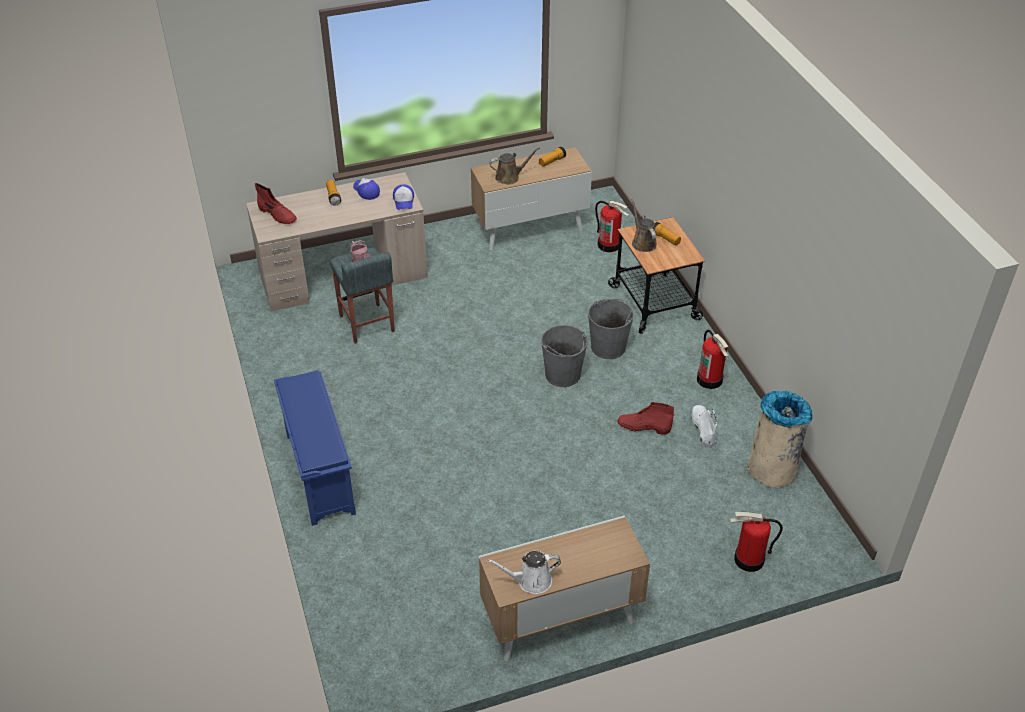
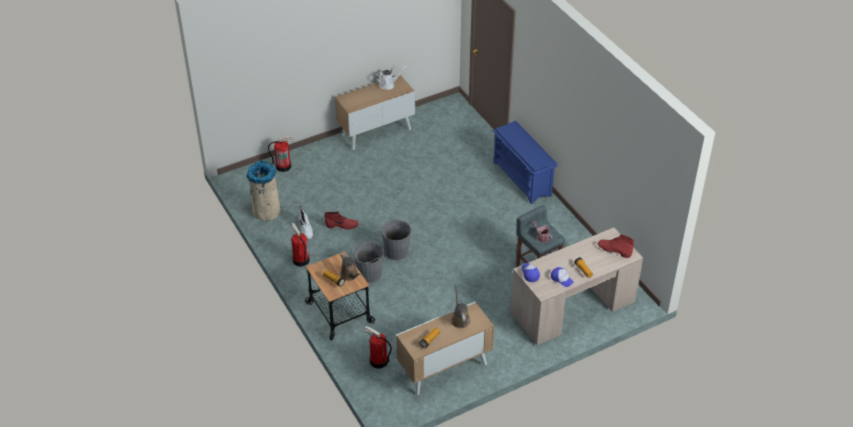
camera: 170 degrees right, 0 degrees up
brown watering can [490,147,540,184] -> brown watering can turned 105 degrees clockwise [451,285,470,328]

